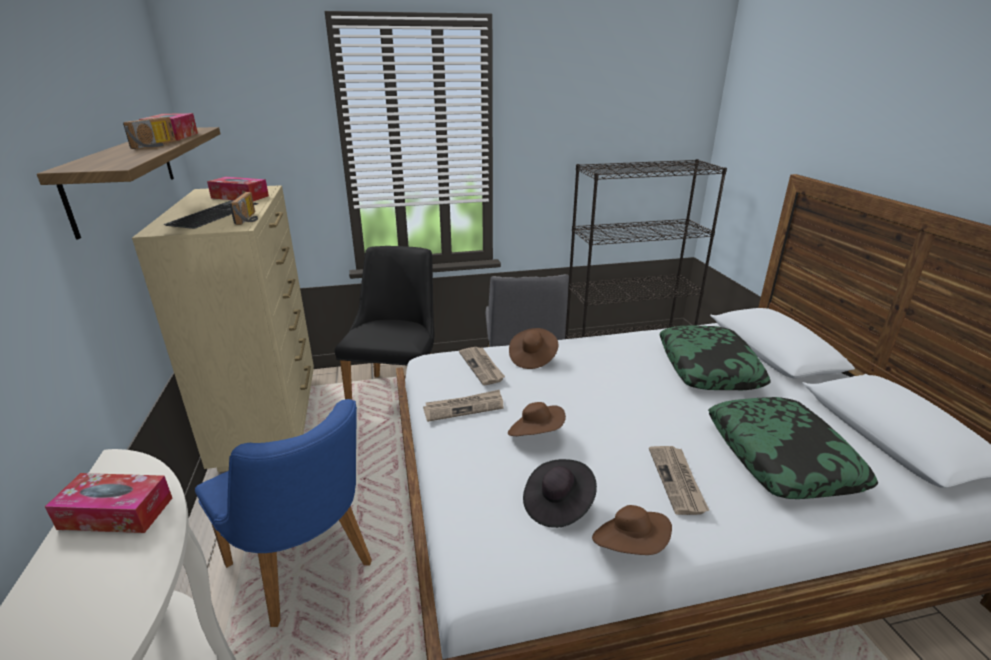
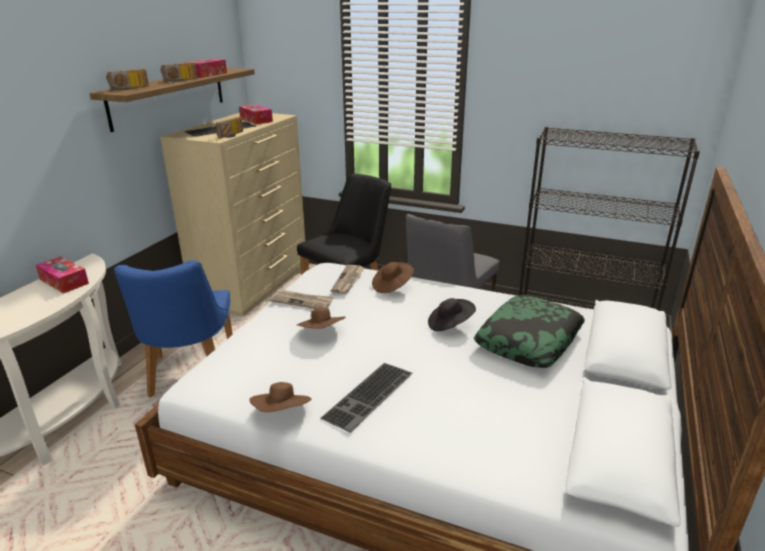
camera: 35 degrees right, 0 degrees up
black hat [523,459,597,528] -> black hat moved to [428,298,476,331]
newspaper [649,446,709,515] -> keyboard [321,363,412,433]
pillow [708,397,878,499] -> none
none -> radio [106,69,149,91]

